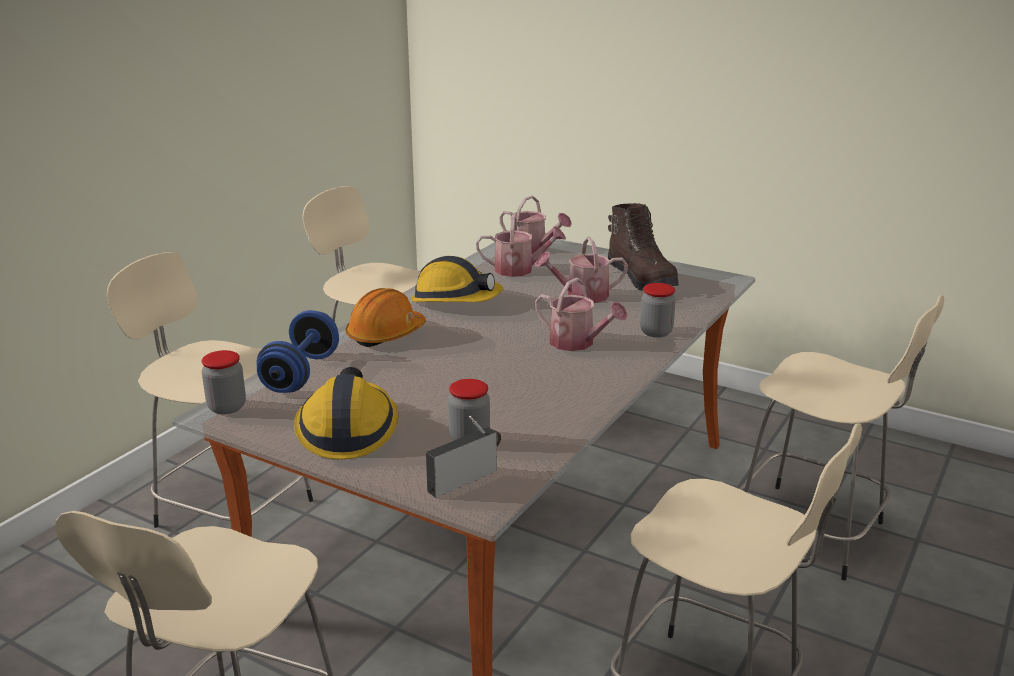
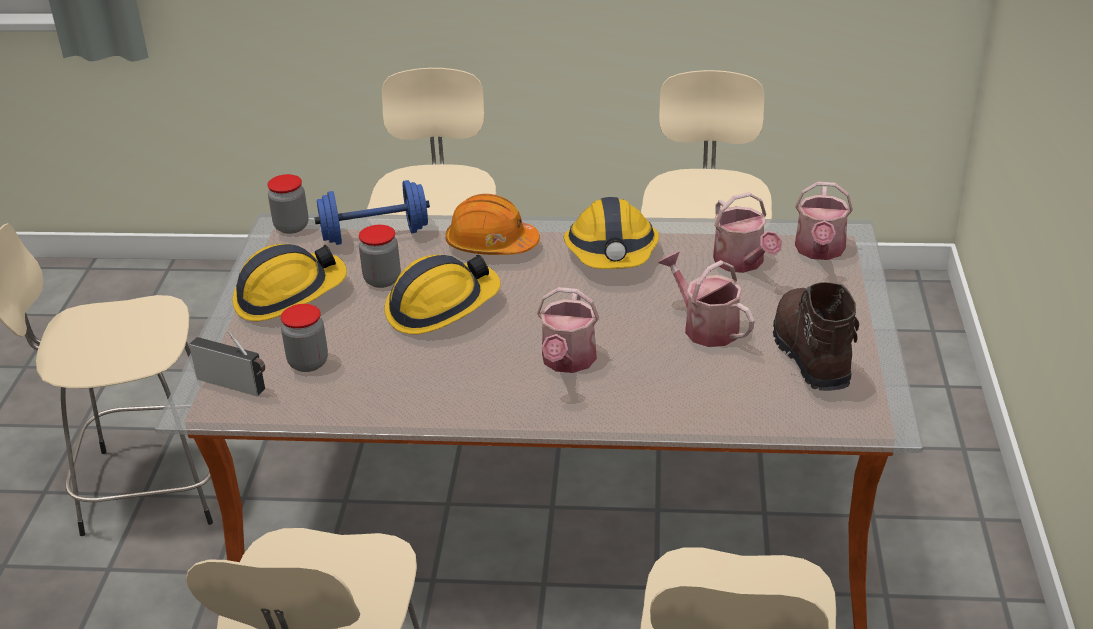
camera: 65 degrees right, 10 degrees up
brown boot [608,203,679,291] -> brown boot turned 135 degrees clockwise [773,282,859,391]
jar [640,283,676,338] -> jar moved to [359,225,401,288]
none -> hard hat [385,254,501,334]

